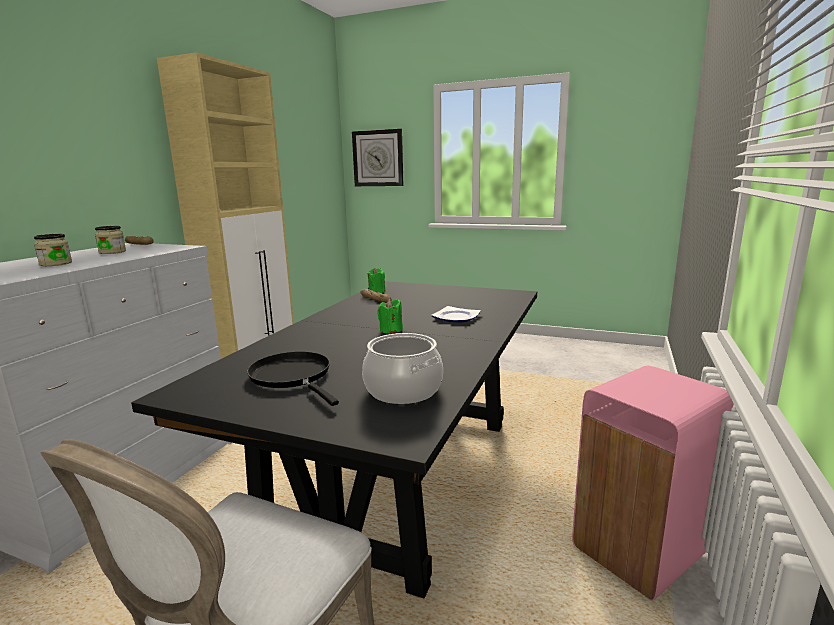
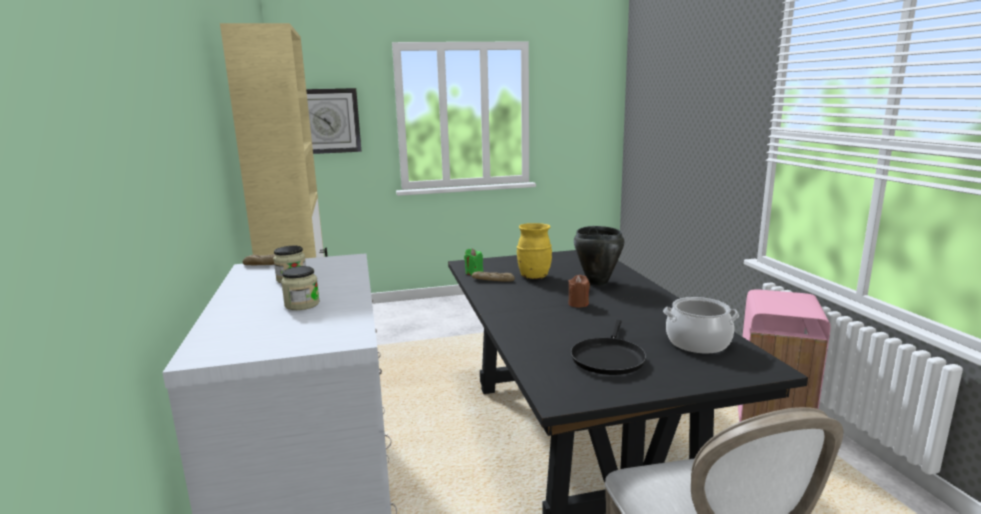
camera: 35 degrees left, 0 degrees up
black frying pan [247,351,339,406] -> black frying pan turned 90 degrees counterclockwise [571,320,646,375]
green candle [377,298,403,334] -> brown candle [568,275,590,307]
plate [431,306,481,322] -> black cooking pot [574,226,624,286]
none -> yellow vase [517,223,552,279]

